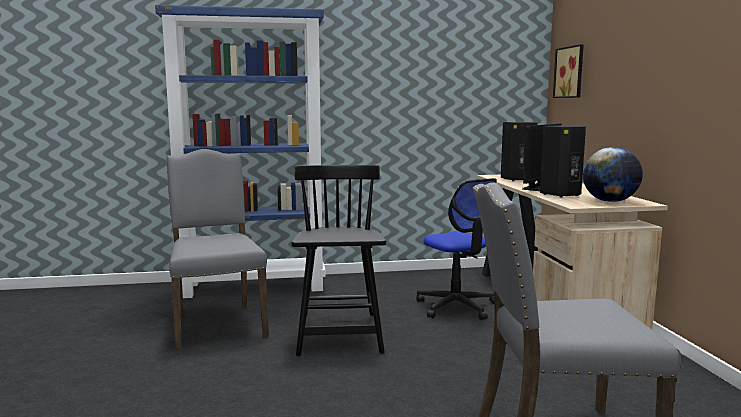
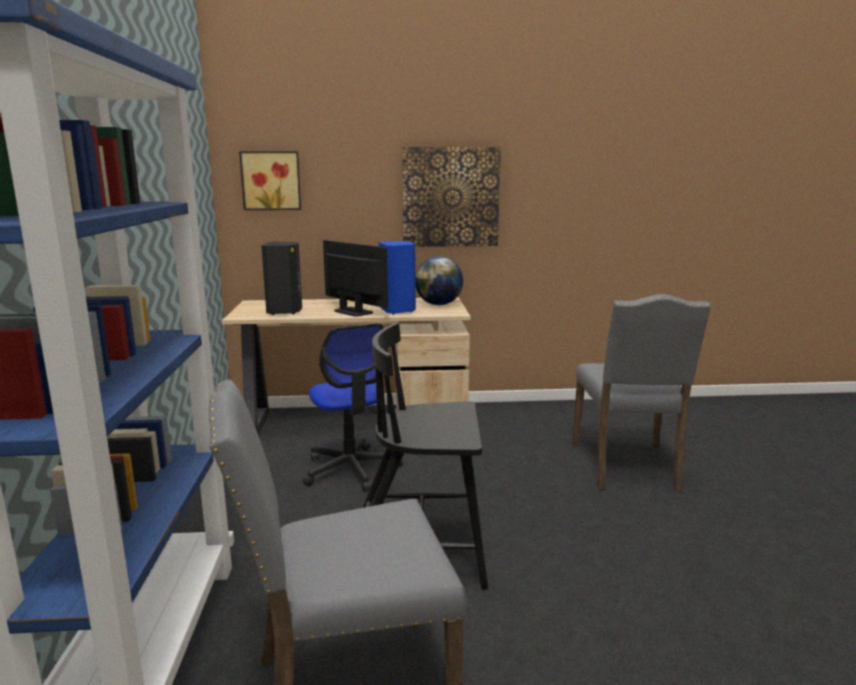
camera: 85 degrees left, 5 degrees up
office chair [416,178,497,320] -> office chair turned 90 degrees clockwise [303,323,403,492]
black speaker [540,125,586,197] -> blue speaker [379,241,416,315]
none -> picture [402,147,501,247]

